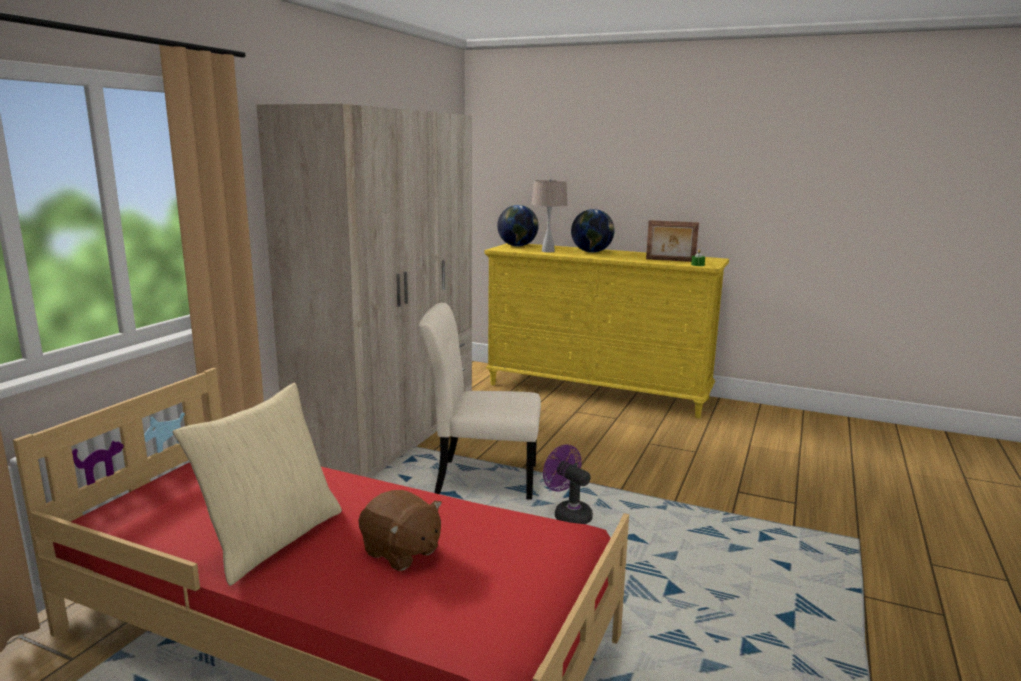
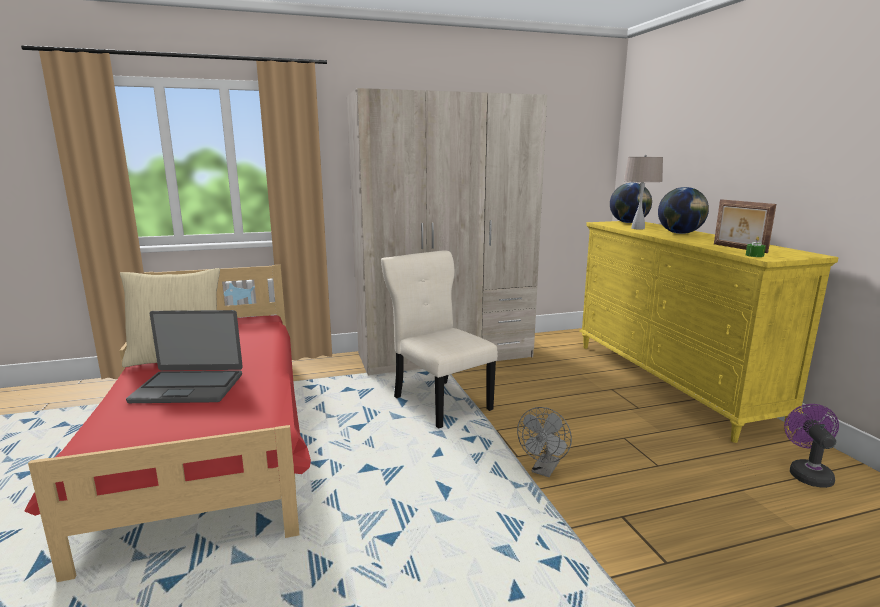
camera: 50 degrees right, 0 degrees up
brown plush toy [358,490,442,571] -> laptop [126,310,243,403]
purple fan [543,445,593,524] -> purple fan moved to [784,404,839,488]
none -> grey fan [517,407,572,477]

